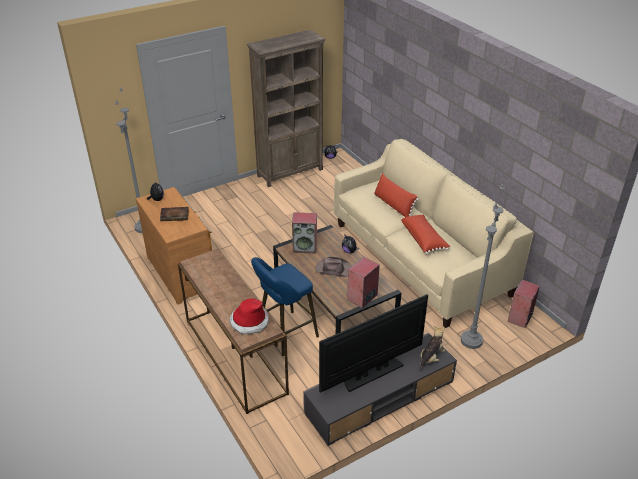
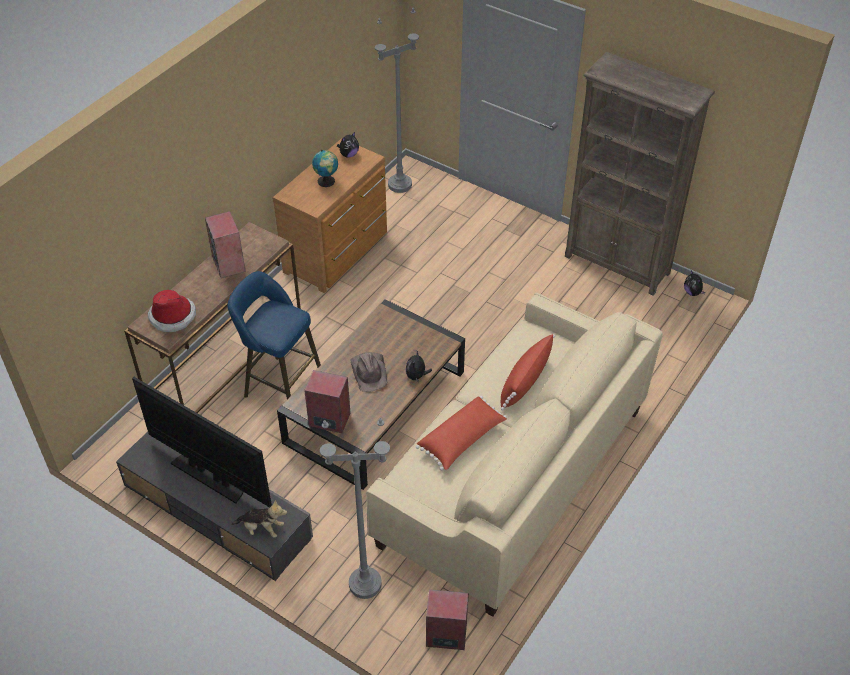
camera: 65 degrees right, 10 degrees up
book [160,207,189,221] -> globe [312,150,338,187]
speaker [292,212,317,253] -> speaker moved to [205,211,246,278]

